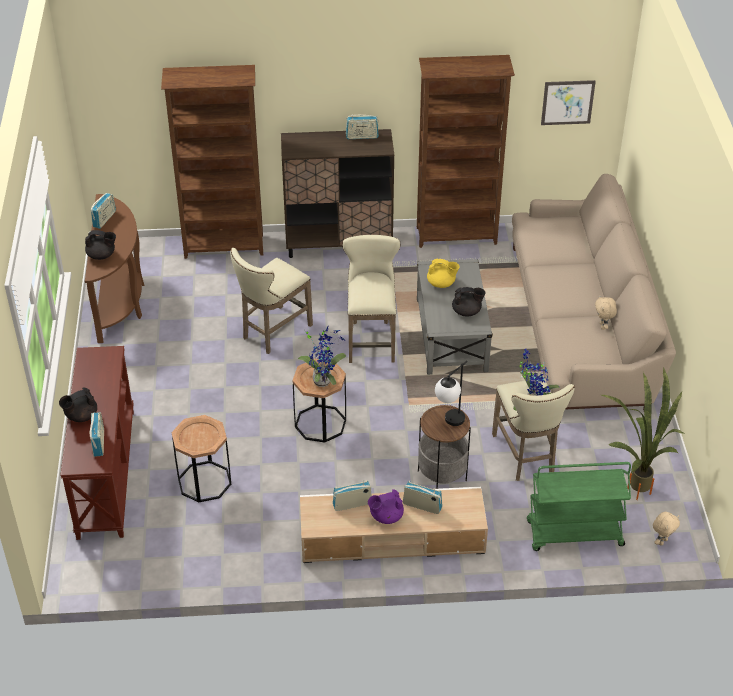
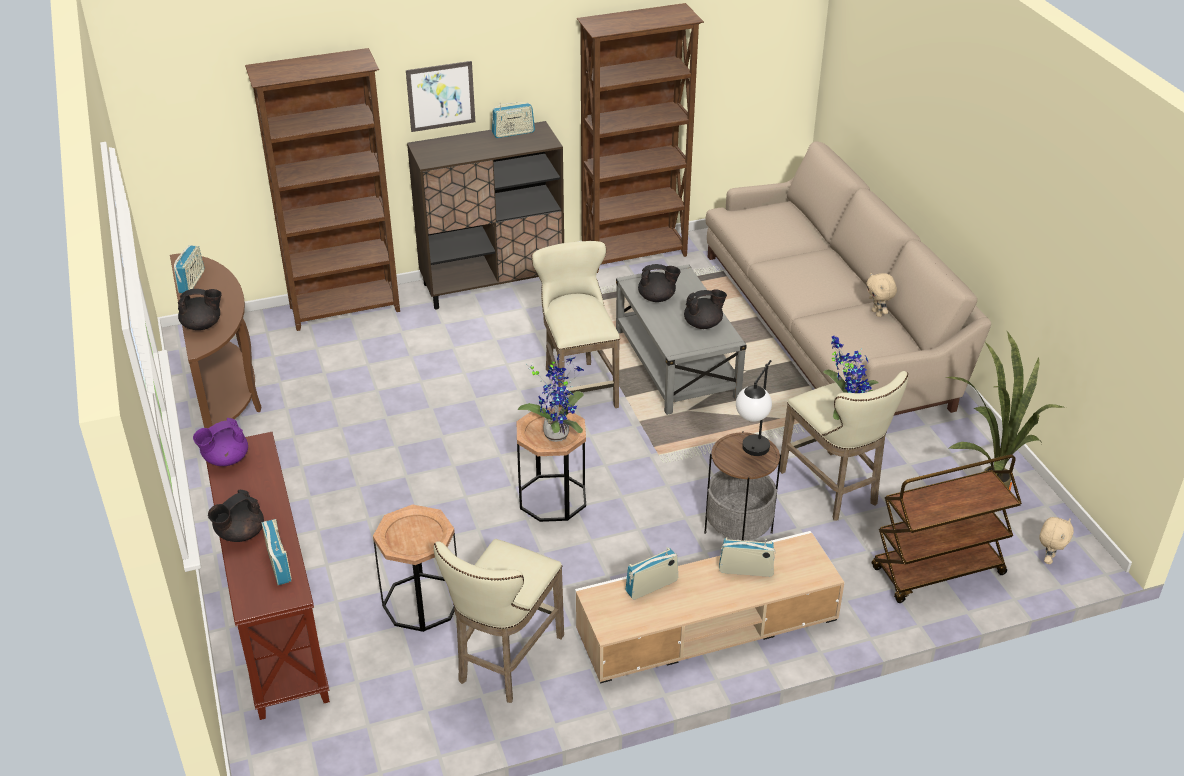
camera: 15 degrees left, 5 degrees down
beige stool [230,248,313,354] -> beige stool moved to [434,539,564,703]
purple teapot [368,489,404,524] -> purple teapot moved to [193,418,248,466]
yellow teapot [427,258,460,288] -> black teapot [638,264,681,302]
green cart [527,462,631,551] -> brown cart [872,455,1022,603]
picture [541,80,596,125] -> picture moved to [406,61,475,132]

